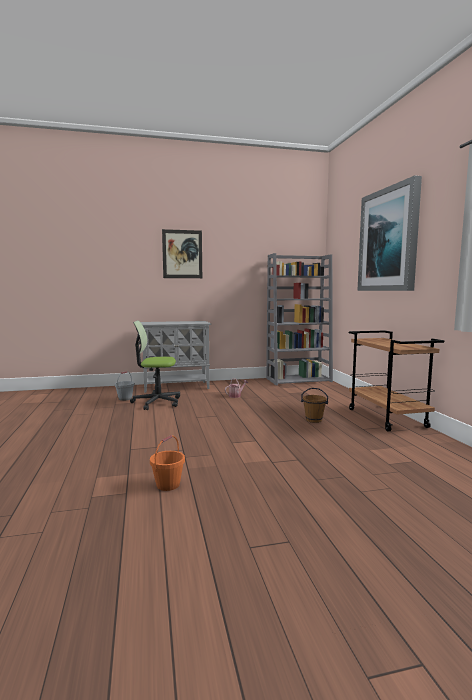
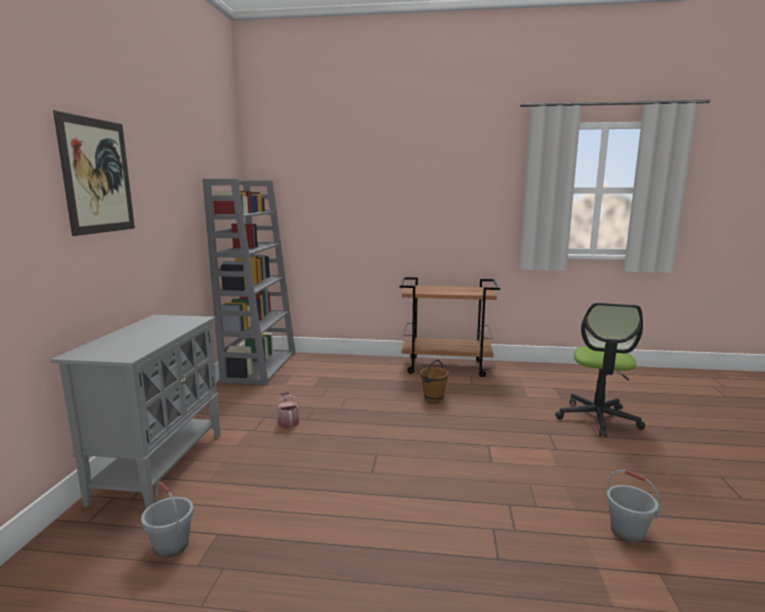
camera: 70 degrees left, 5 degrees up
office chair [130,320,180,410] -> office chair moved to [555,303,646,437]
orange bucket [150,435,185,491] -> grey bucket [606,470,661,543]
picture [357,175,422,291] -> none

